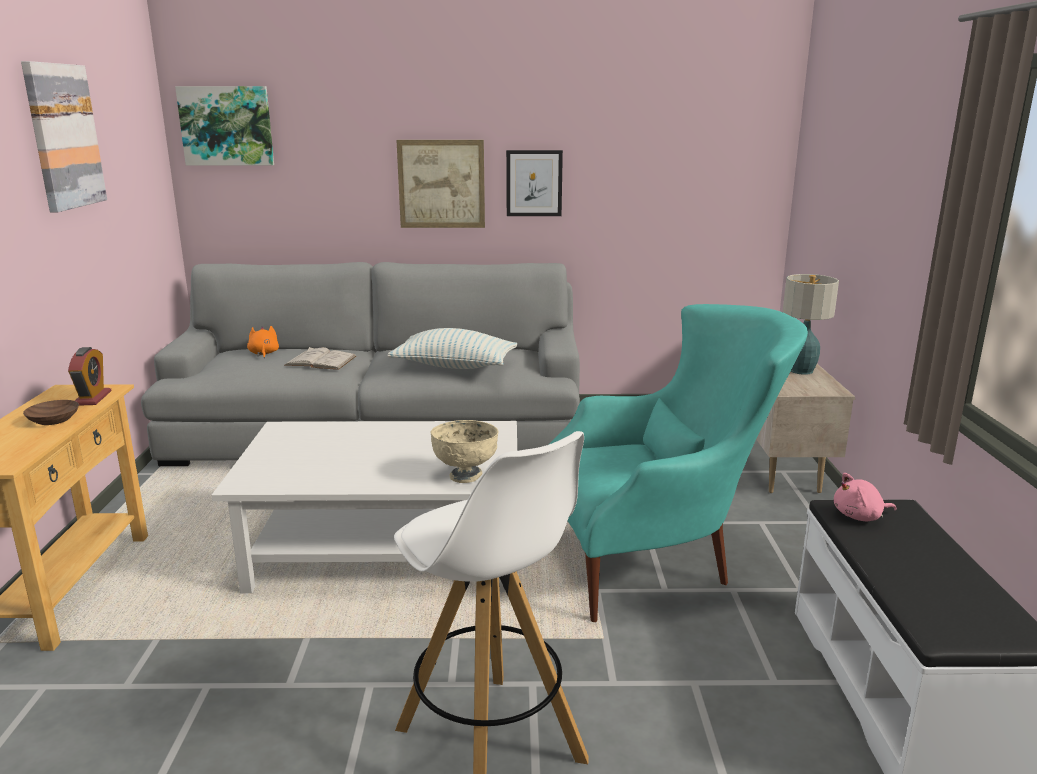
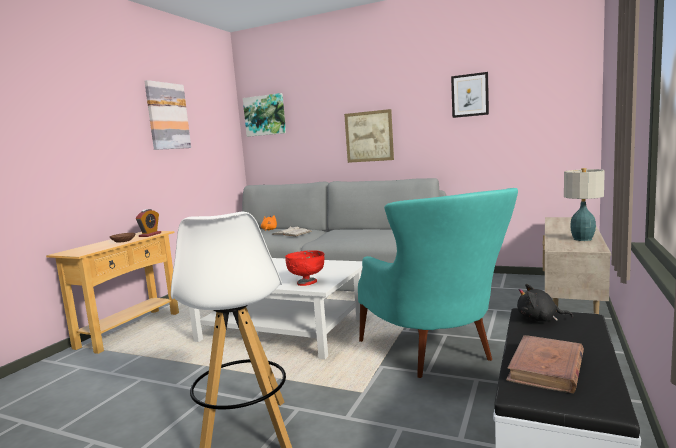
camera: 25 degrees right, 10 degrees down
pillow [387,328,517,369] -> none
beige bowl [431,420,499,483] -> red bowl [285,250,324,286]
picture [506,150,563,216] -> picture moved to [451,72,489,118]
turquoise armchair [549,304,808,622] -> turquoise armchair turned 60 degrees clockwise [358,188,518,378]
pink plush toy [834,473,897,522] -> black plush toy [517,284,573,322]
none -> brown book [506,335,584,394]

